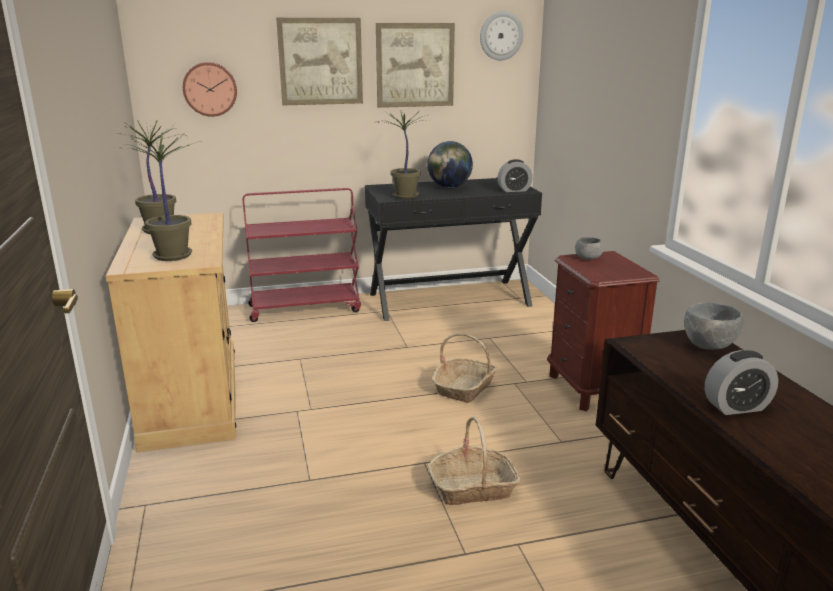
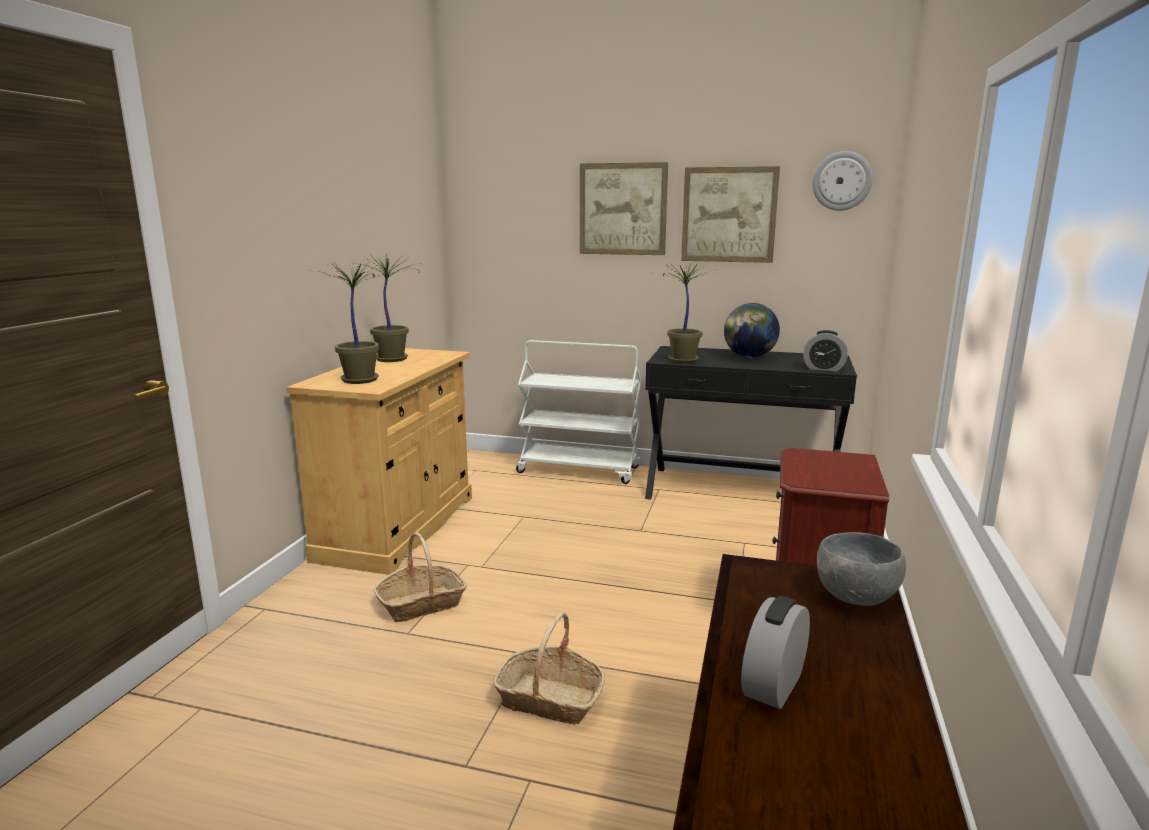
camera: 30 degrees right, 5 degrees down
wall clock [183,62,237,117] -> none
red cart [243,188,361,322] -> white cart [516,340,641,484]
basket [433,333,497,403] -> basket moved to [374,533,467,622]
grey bowl [575,237,604,260] -> none
alarm clock [705,350,778,415] -> alarm clock turned 105 degrees clockwise [741,596,810,709]

